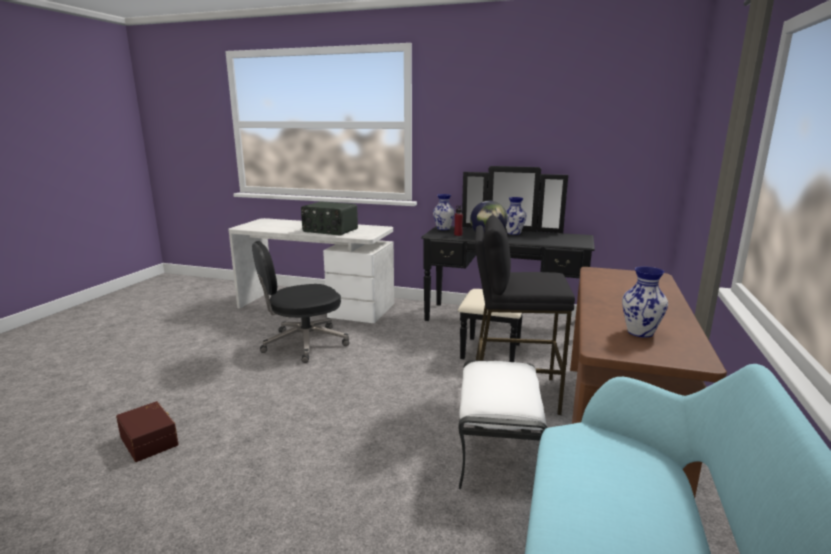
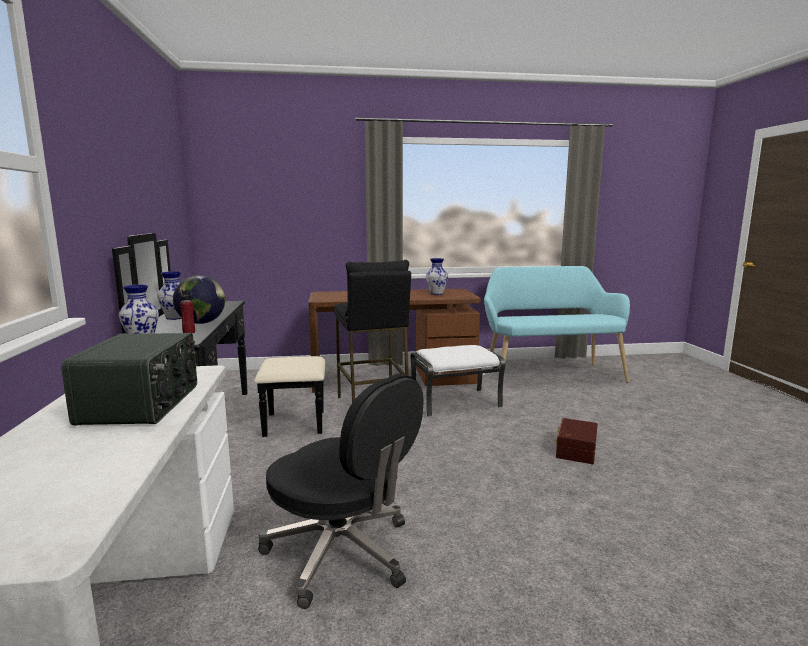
camera: 115 degrees left, 5 degrees down
brown storage box [116,401,179,462] -> brown storage box moved to [555,418,598,464]

